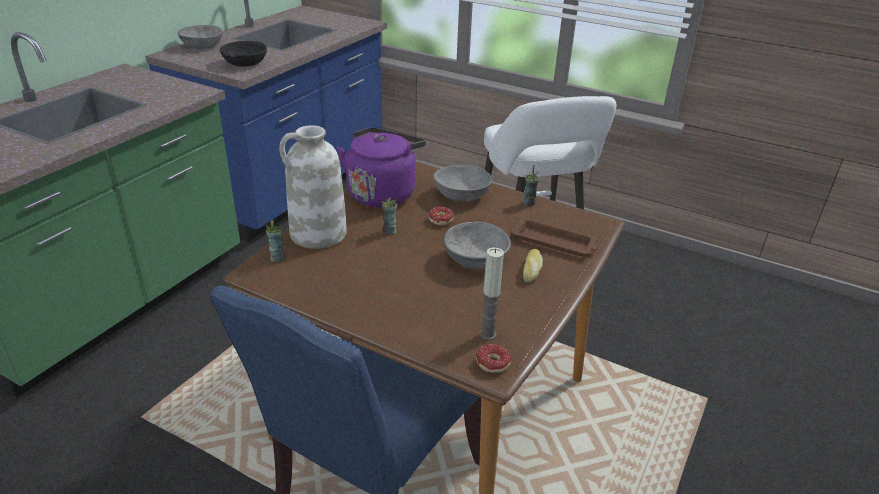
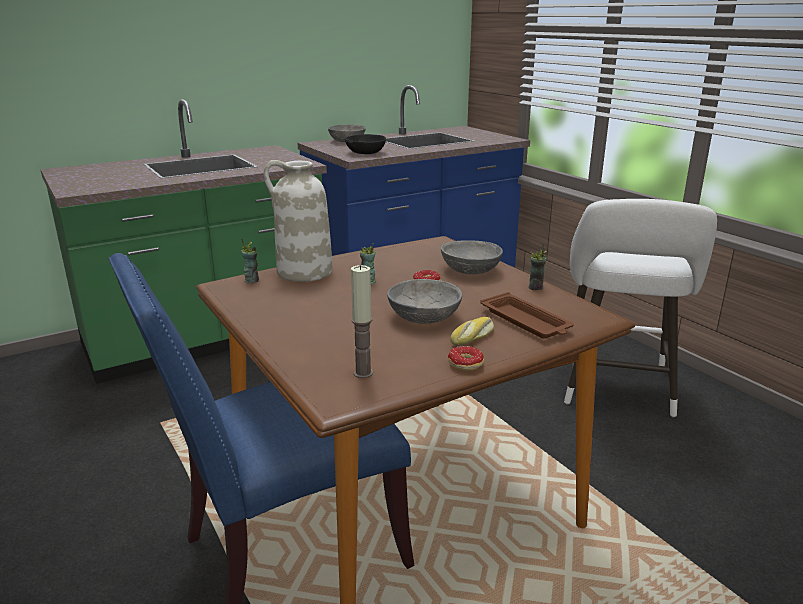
camera: 30 degrees right, 10 degrees down
purple kettle [337,127,426,207] -> none
donut [476,345,511,373] -> donut moved to [448,346,484,371]

